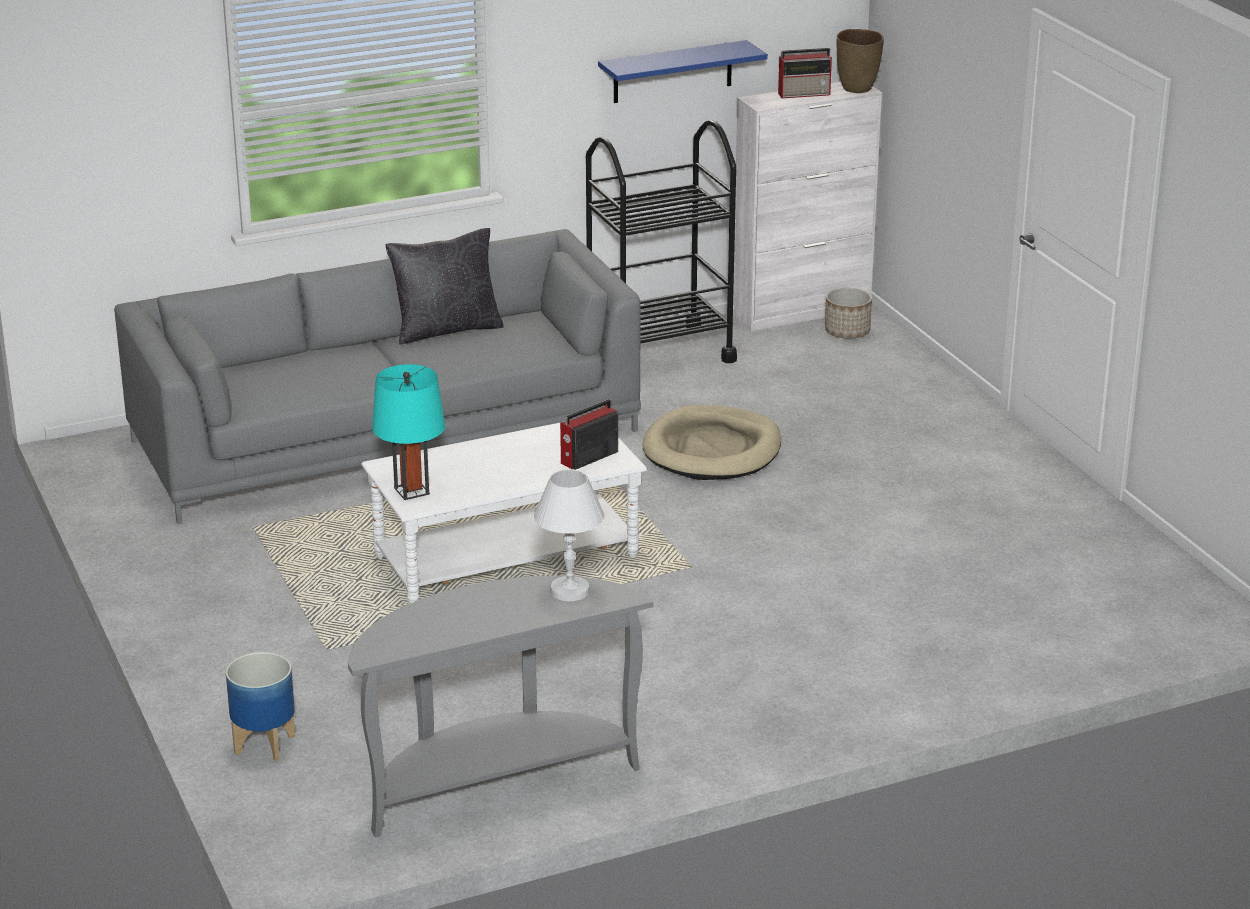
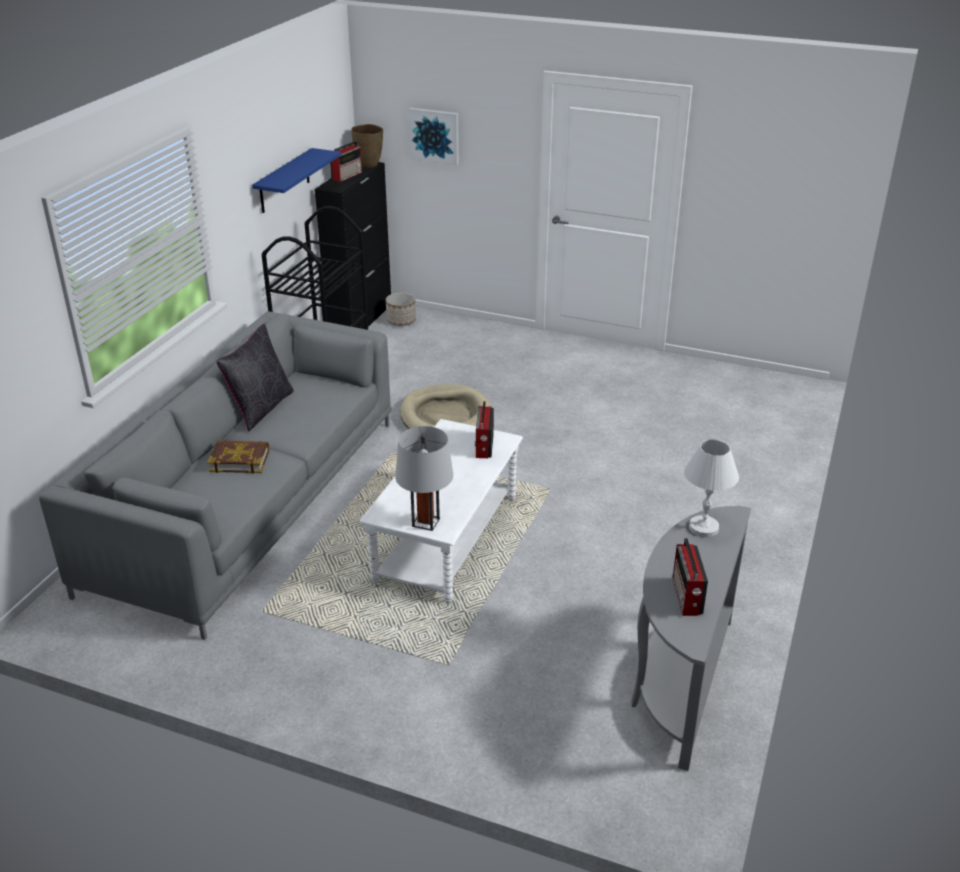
camera: 45 degrees left, 5 degrees up
planter [226,652,295,761] -> none
turquoise table lamp [372,364,445,500] -> grey table lamp [395,426,453,531]
white cabinet [733,82,882,332] -> black cabinet [315,162,391,329]
none -> book [207,440,269,474]
none -> picture [409,108,459,165]
none -> radio [673,538,708,616]

